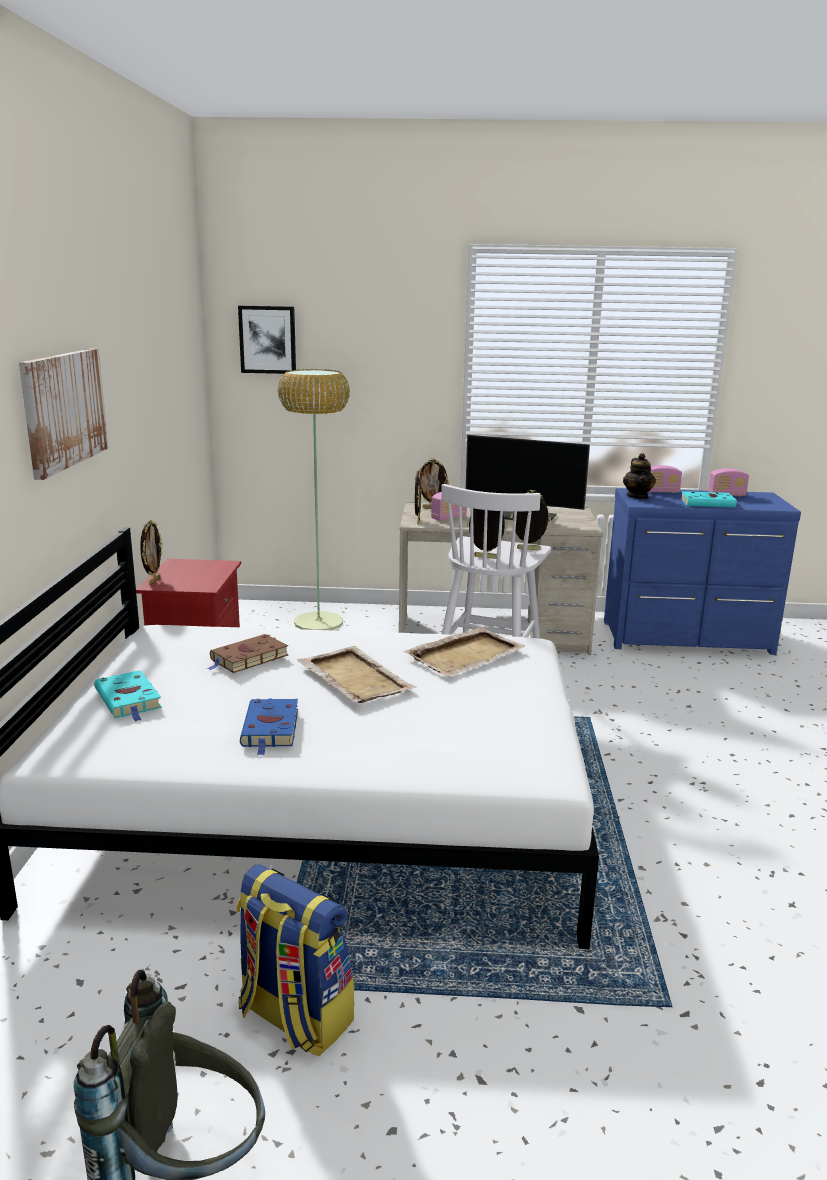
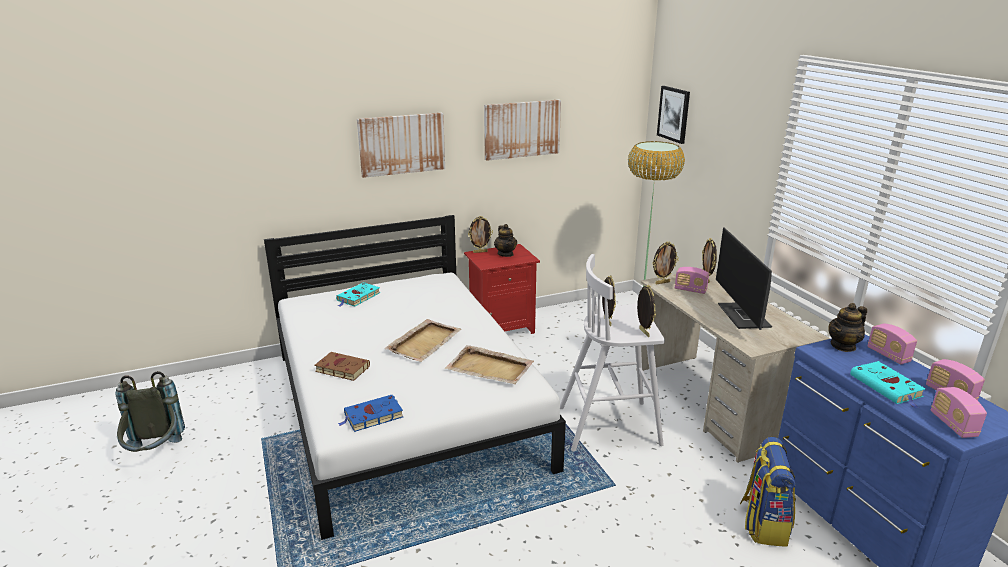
camera: 65 degrees right, 5 degrees up
brown book [207,634,288,673] -> brown book moved to [314,352,370,381]
backpack [236,864,354,1056] -> backpack moved to [740,437,796,547]
blue book [240,699,298,755] -> blue book moved to [338,395,403,432]
none -> picture [484,100,561,161]
none -> teapot [494,224,517,257]
none -> radio [931,387,987,438]

